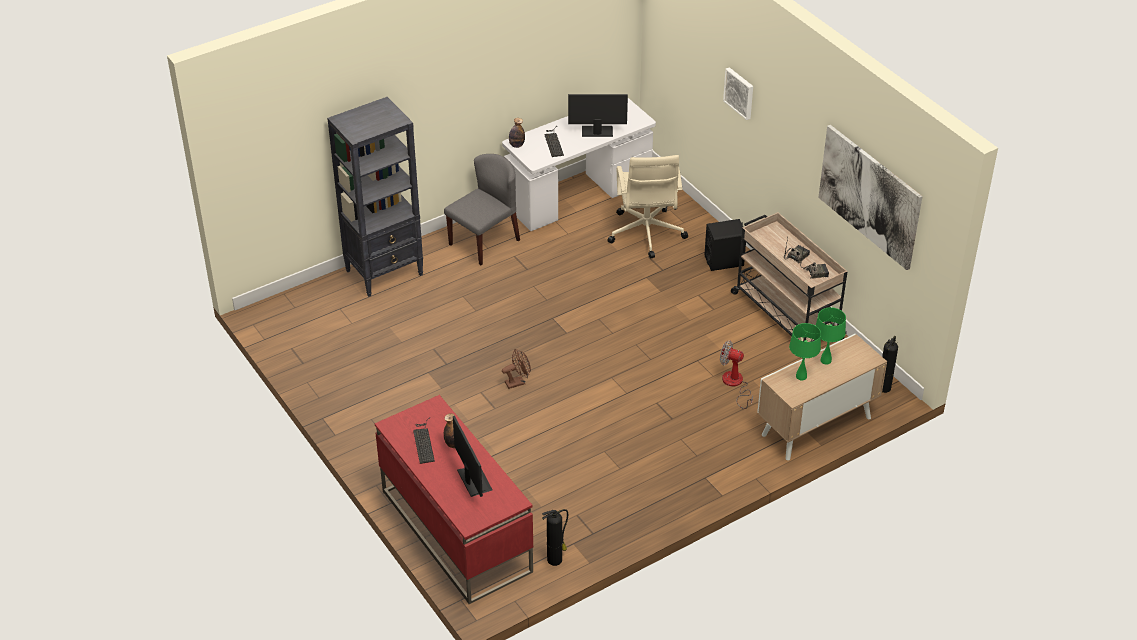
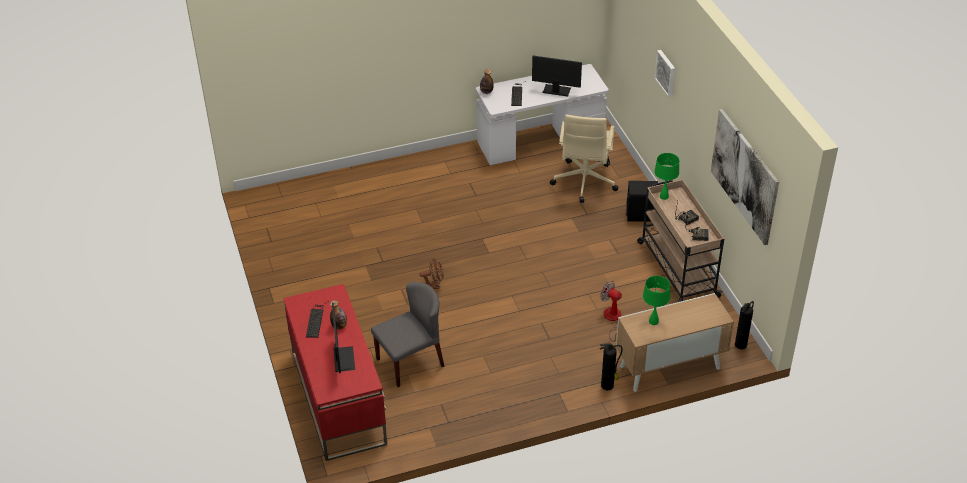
camera: 15 degrees right, 0 degrees up
black bookcase [327,97,423,297] -> none
grey chair [444,154,520,265] -> grey chair moved to [371,282,445,387]
fire extinguisher [542,509,568,566] -> fire extinguisher moved to [599,343,623,390]
green table lamp [816,307,846,365] -> green table lamp moved to [654,153,679,200]

